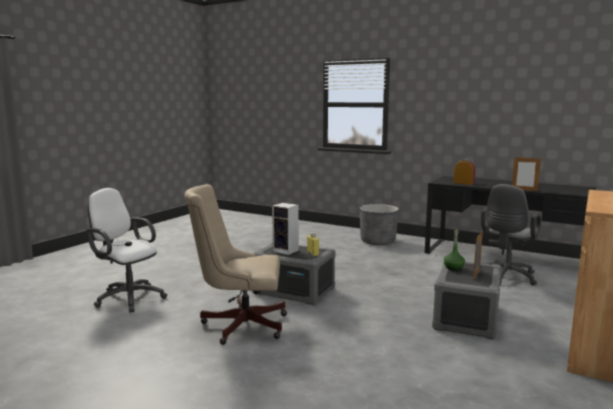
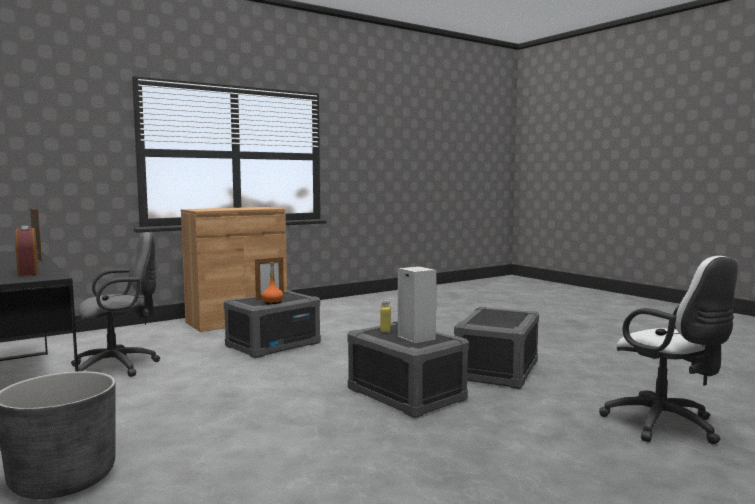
camera: 155 degrees left, 5 degrees down
beige office chair [184,184,287,345] -> grey storage box [454,306,539,389]
green bottle [444,230,465,271] -> orange bottle [262,262,283,304]

